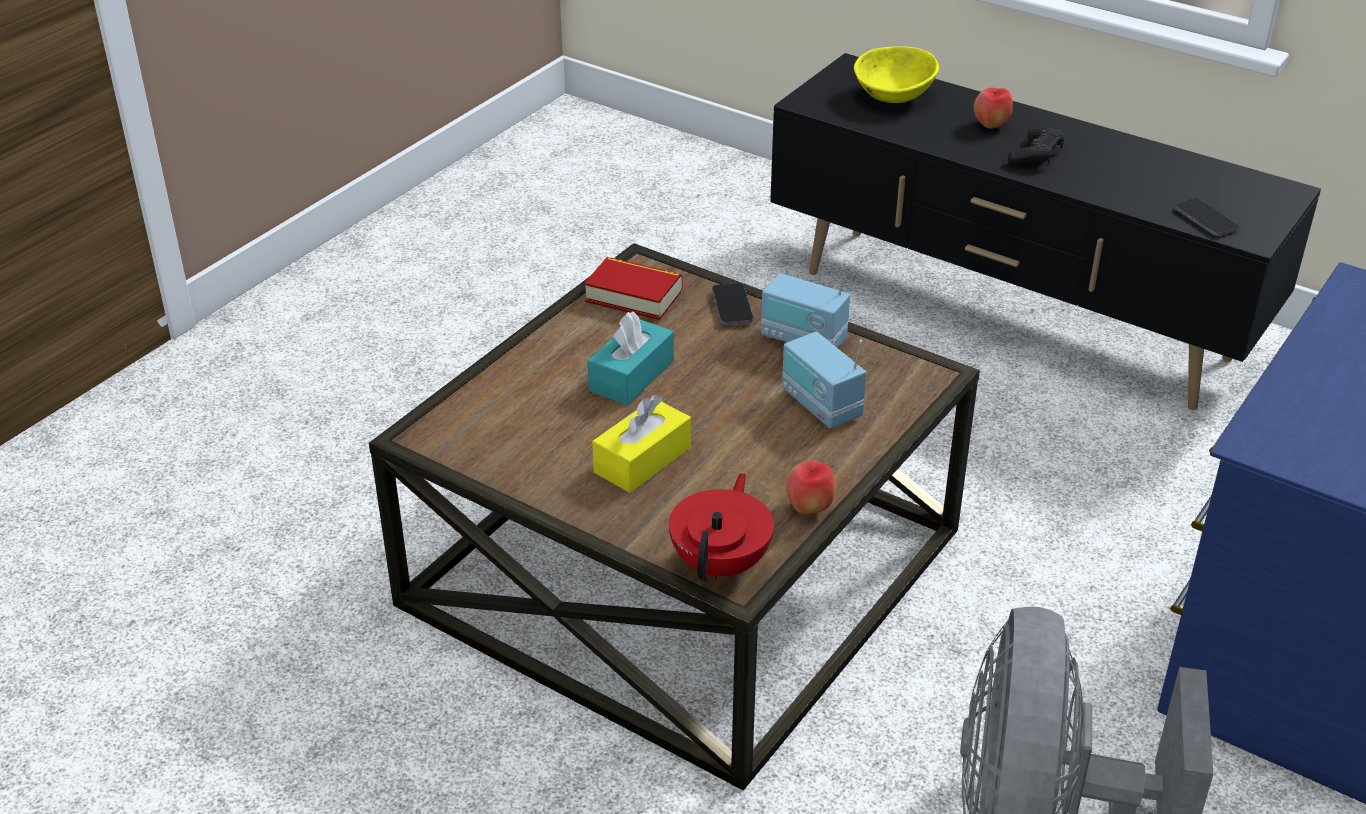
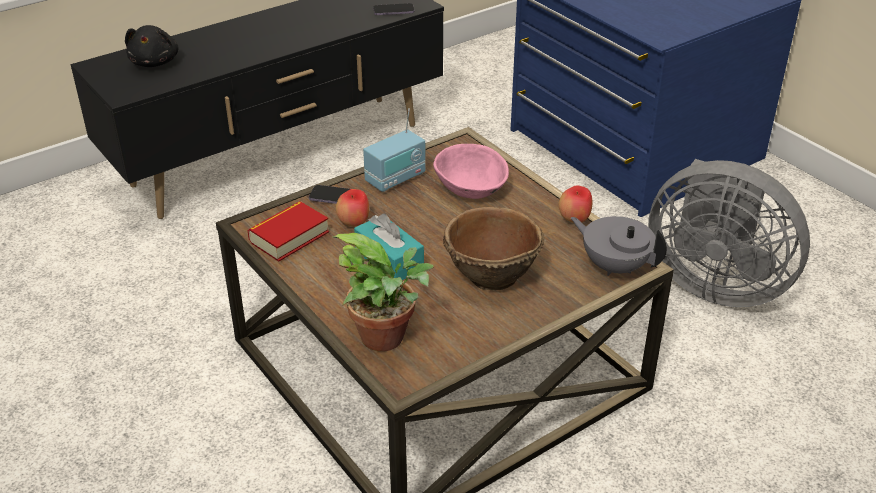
camera: 70 degrees left, 0 degrees up
yellow tissue box [592,395,691,493] -> brown bowl [443,207,544,290]
red teapot [669,473,774,582] -> grey teapot [571,216,667,276]
radio [782,332,866,429] -> pink bowl [433,144,509,199]
yellow bowl [854,46,939,103] -> black plush toy [125,25,179,67]
apple [974,87,1013,129] -> apple moved to [336,189,369,227]
black game controller [1008,127,1065,165] -> none
none -> potted plant [333,233,434,352]

